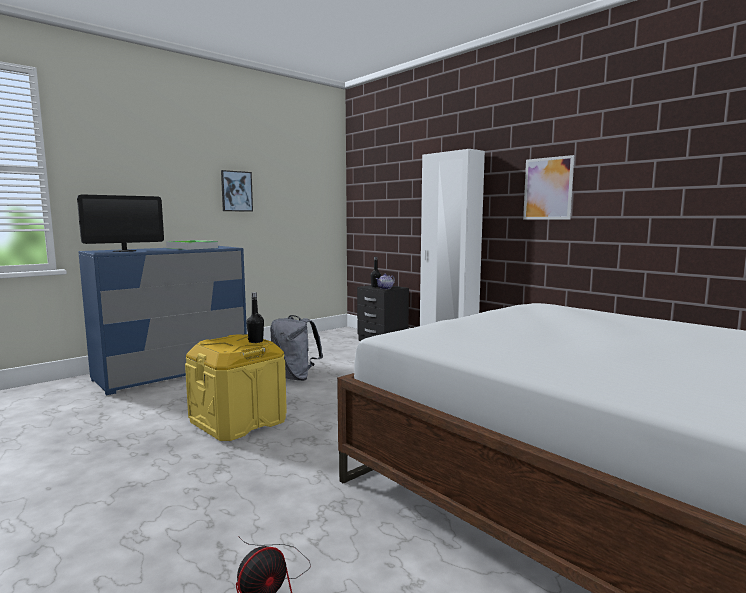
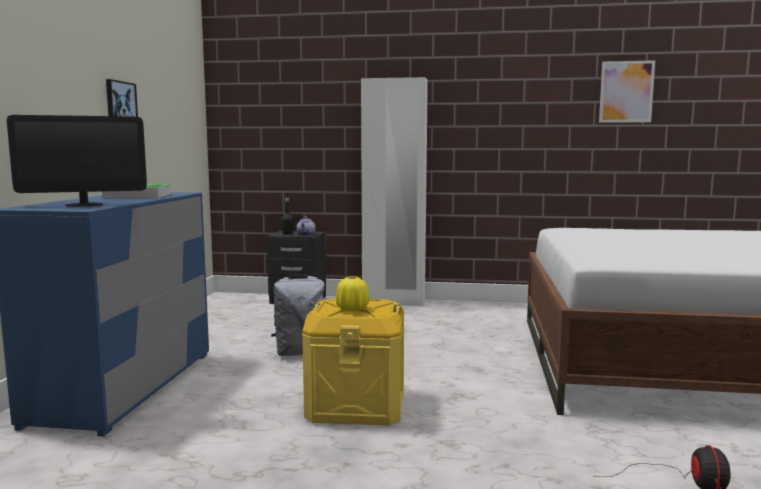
camera: 40 degrees left, 0 degrees up
monitor [77,194,164,252] -> monitor turned 60 degrees clockwise [7,115,147,207]
black bottle [246,292,264,343] -> none
picture [523,155,574,220] -> picture moved to [599,61,655,123]
none -> yellow vase [336,276,369,311]

